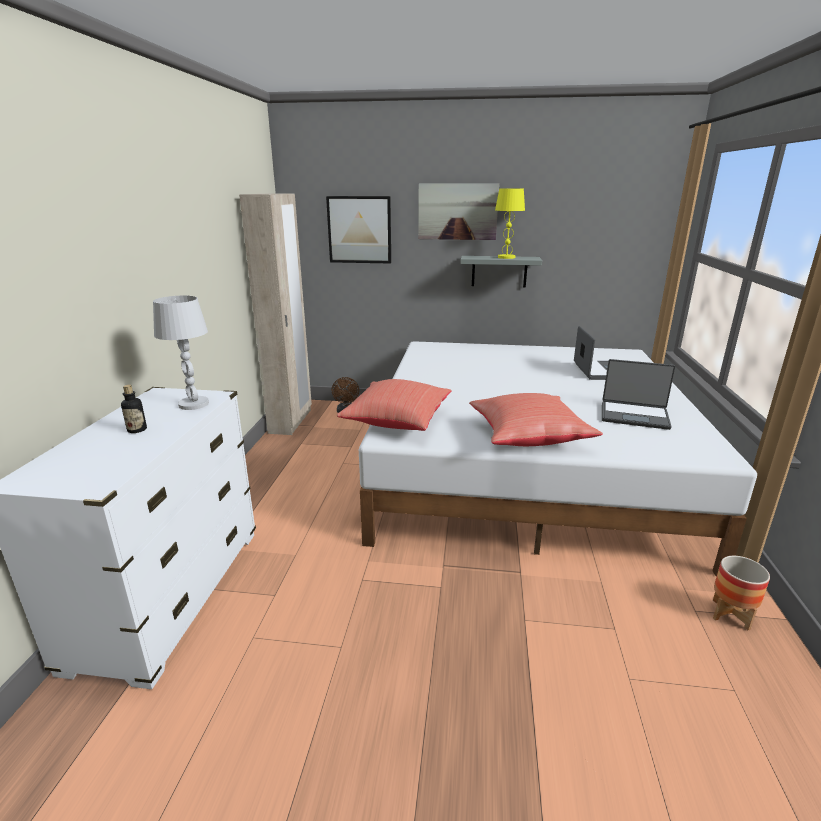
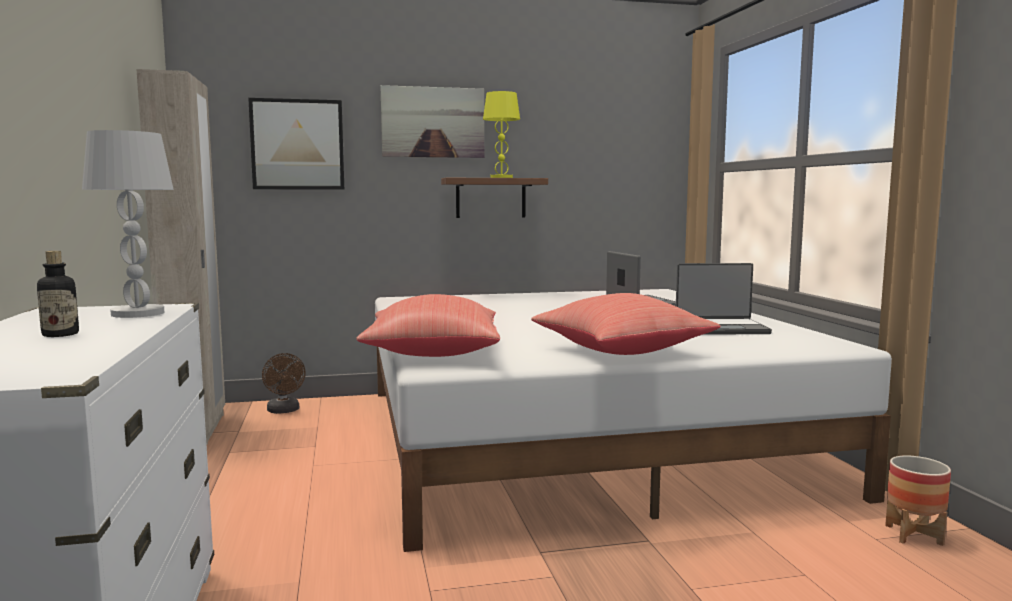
camera: 20 degrees left, 15 degrees down
grey shelf [460,256,542,287] -> brown shelf [441,178,548,218]

